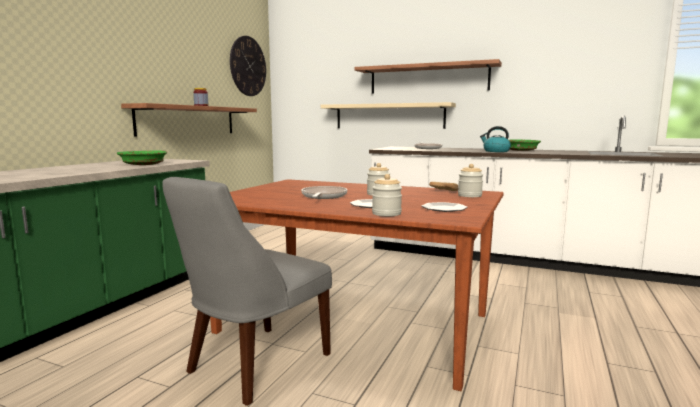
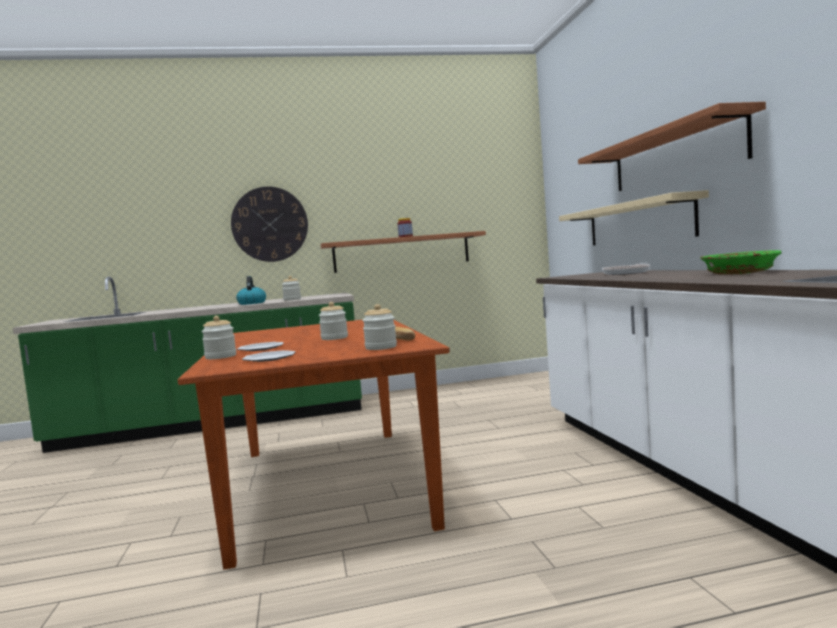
camera: 55 degrees right, 5 degrees down
green bowl [117,150,167,165] -> jar [282,276,301,301]
grey chair [162,177,332,406] -> none
wall clock [230,36,266,96] -> wall clock moved to [231,186,308,262]
frying pan [301,186,347,199] -> none
kettle [480,126,511,152] -> kettle moved to [236,276,266,305]

